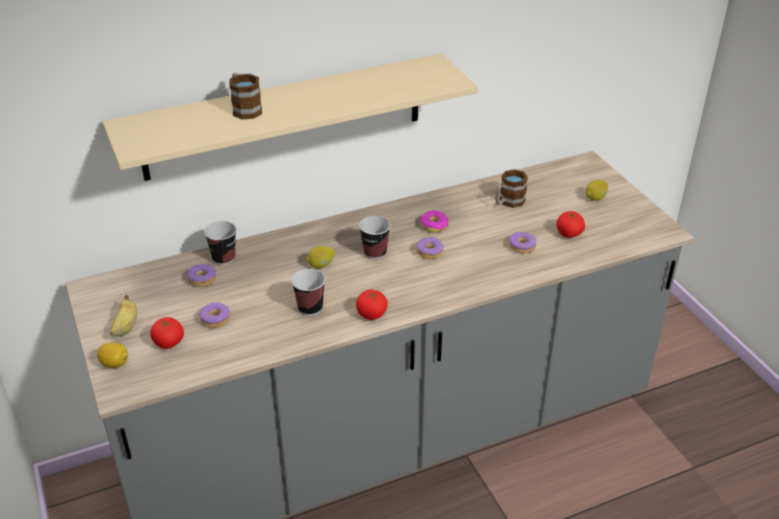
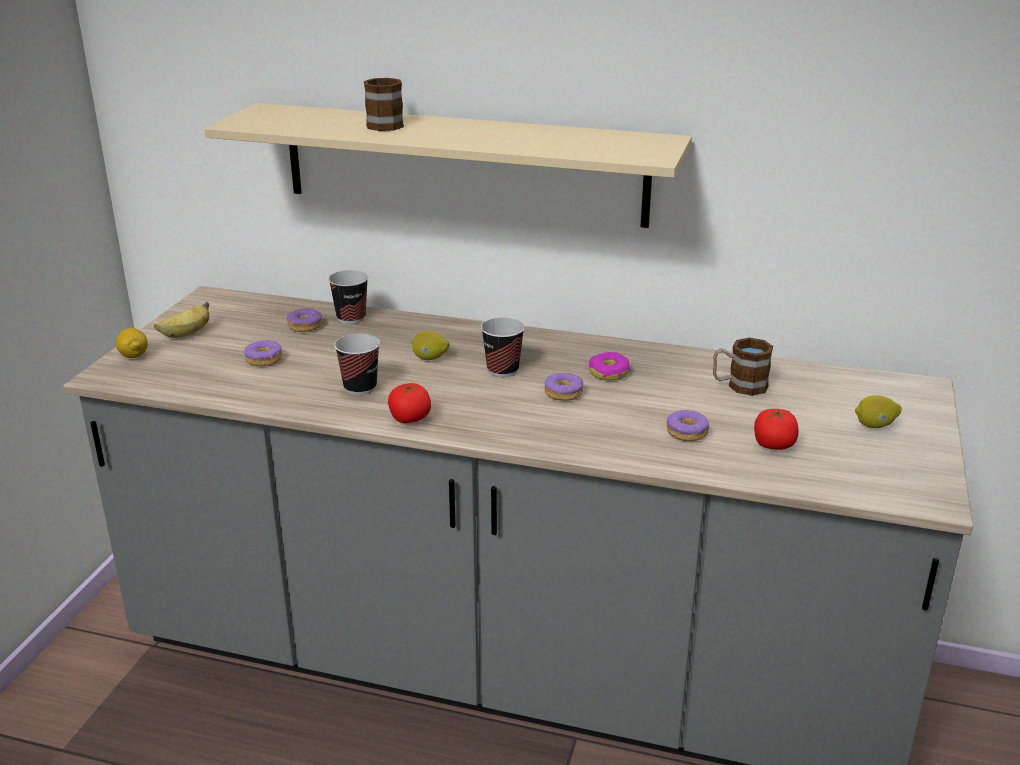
camera: 40 degrees right, 10 degrees down
tomato [150,317,184,349] -> none

